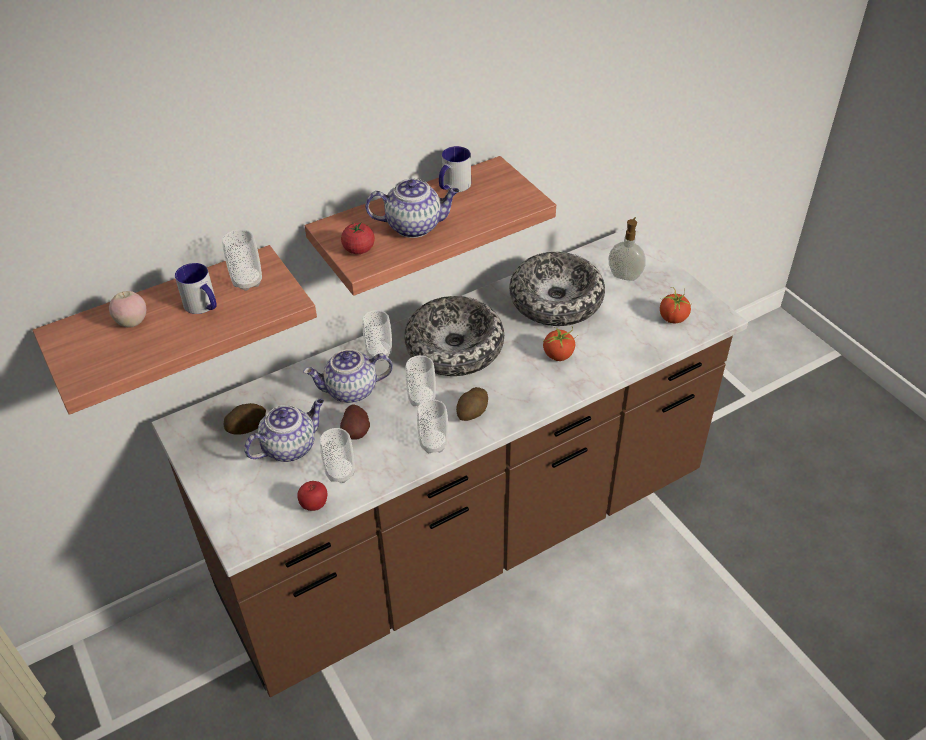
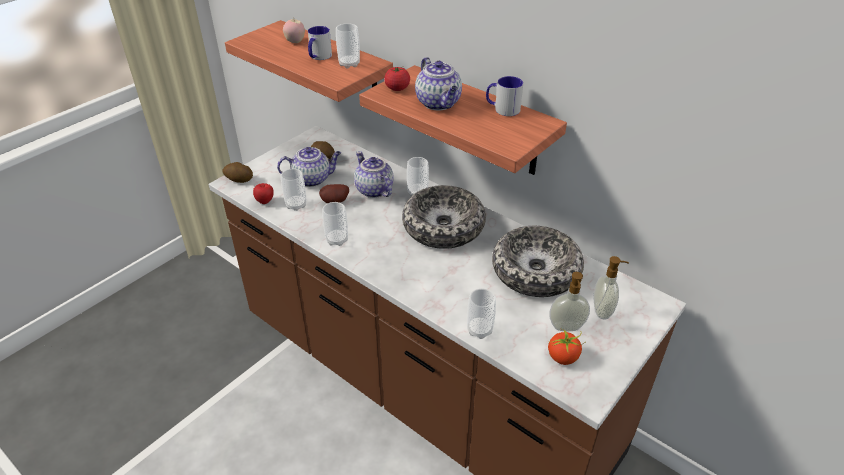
camera: 70 degrees right, 5 degrees down
teapot [244,399,324,462] -> teapot turned 45 degrees counterclockwise [277,147,341,187]
cup [405,355,436,406] -> cup moved to [467,289,496,339]
potato [456,387,488,421] -> potato moved to [222,162,253,183]
tomato [543,327,578,361] -> none
none -> soap dispenser [550,272,590,331]

